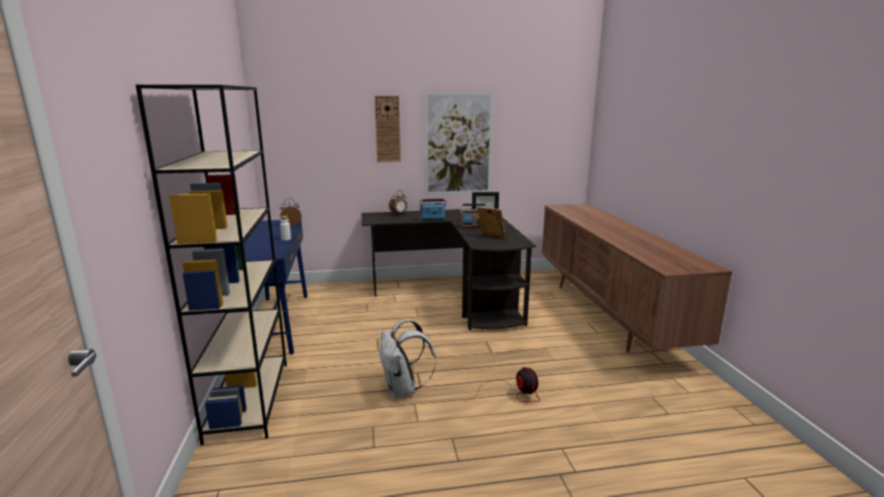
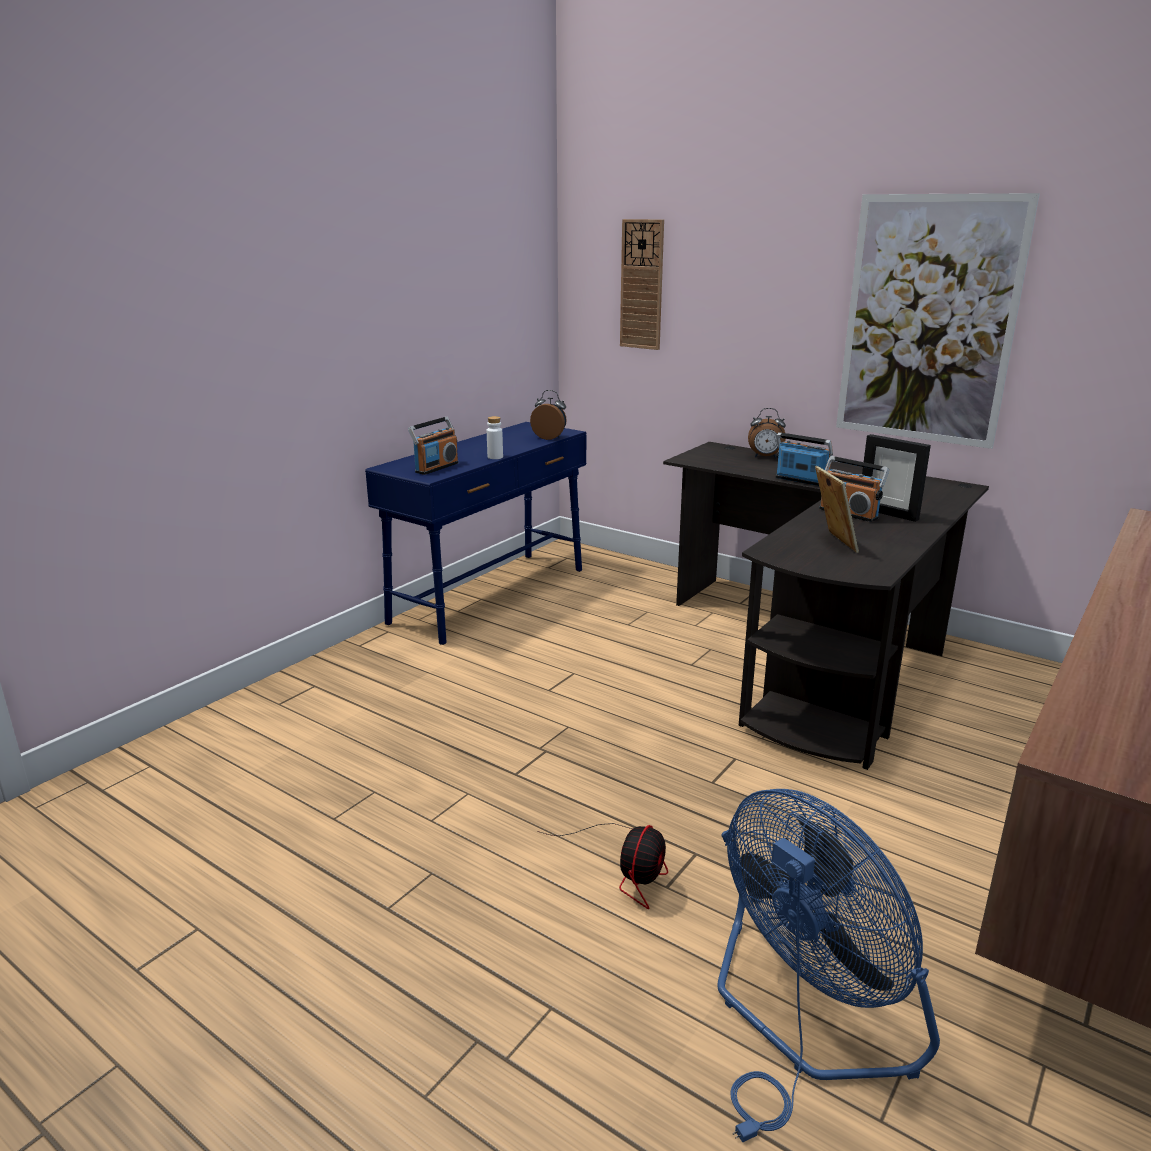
camera: 45 degrees right, 5 degrees up
beige bookcase [136,85,287,445] -> none
wall clock [375,96,401,162] -> wall clock moved to [620,219,664,350]
white backpack [379,319,436,398] -> none
none -> radio [408,417,459,475]
none -> blue fan [717,789,940,1142]

